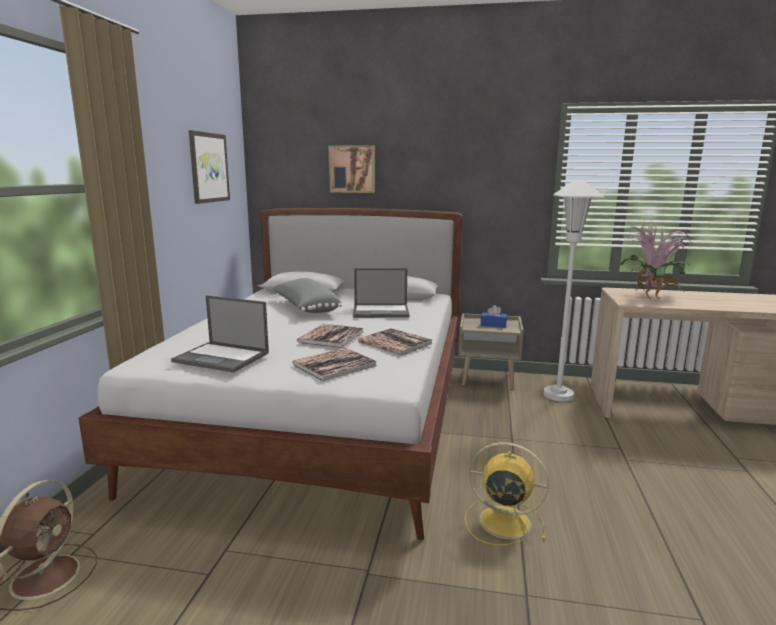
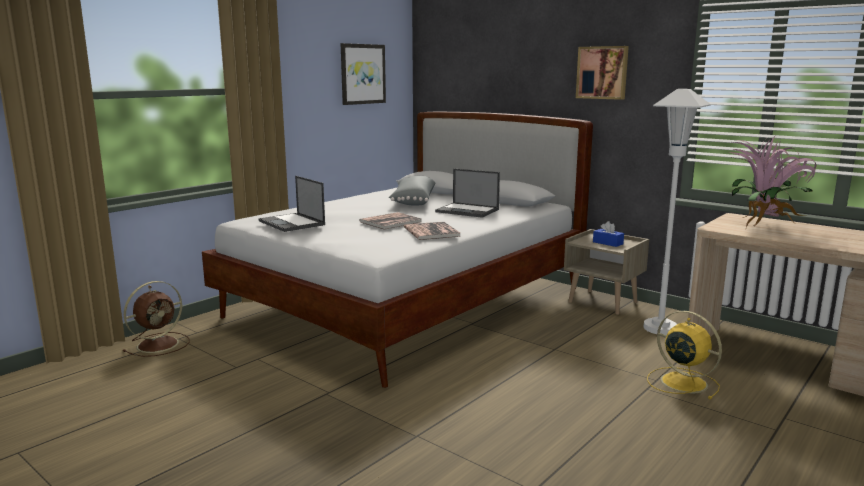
camera: 30 degrees right, 0 degrees up
book [292,348,377,381] -> none
picture [329,145,375,193] -> picture moved to [576,46,629,100]
yellow fan [465,442,549,546] -> yellow fan moved to [647,311,722,399]

